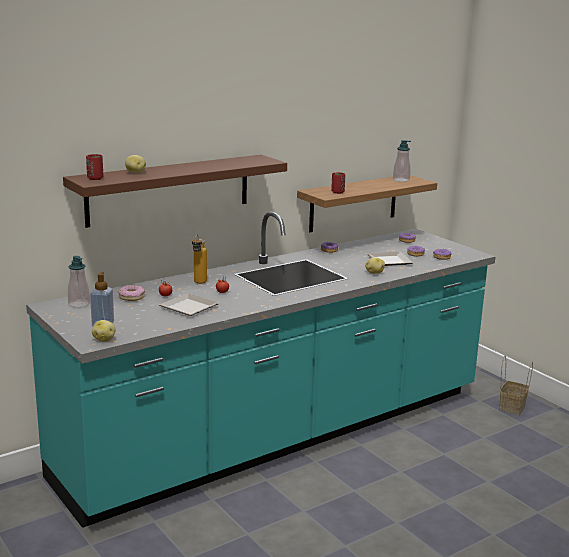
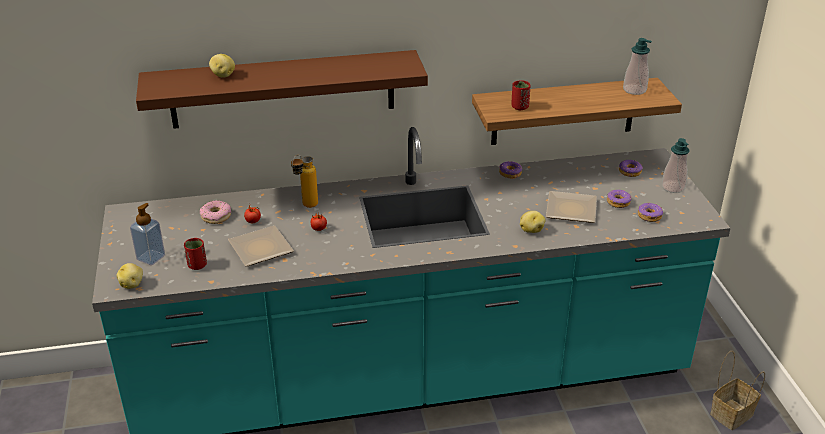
camera: 25 degrees right, 15 degrees up
soap dispenser [68,256,90,308] -> soap dispenser moved to [662,138,689,193]
red cup [86,154,104,180] -> red cup moved to [184,238,207,270]

